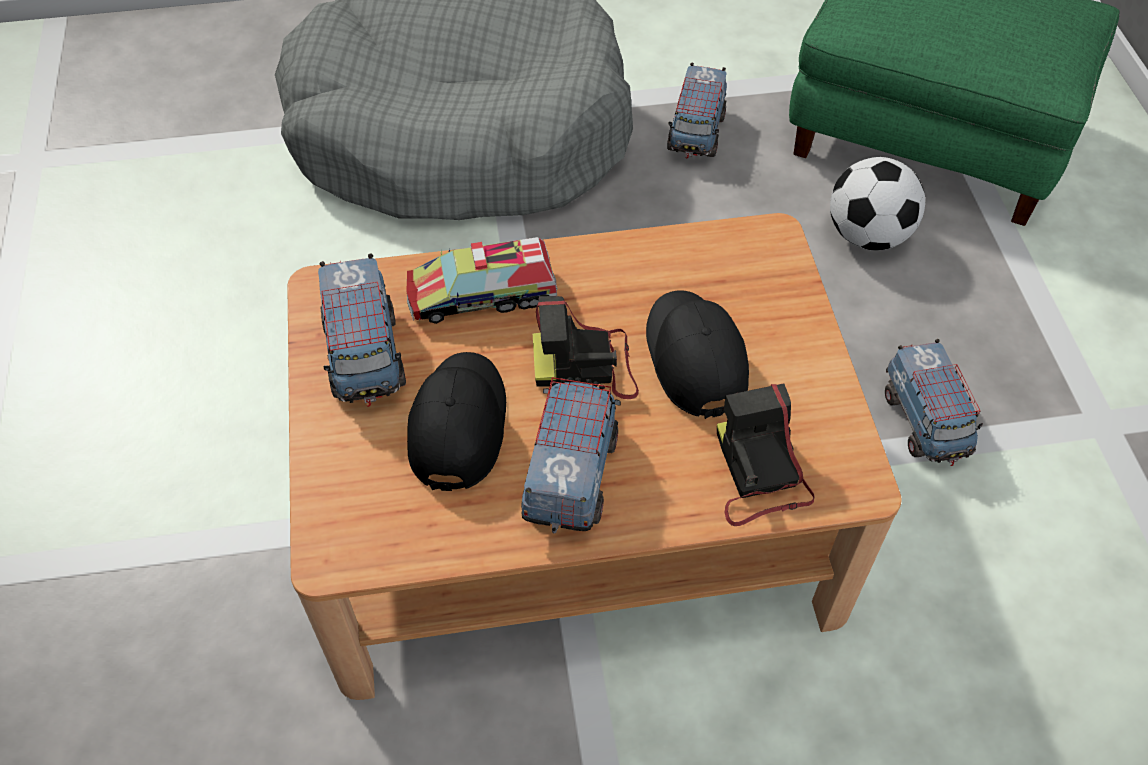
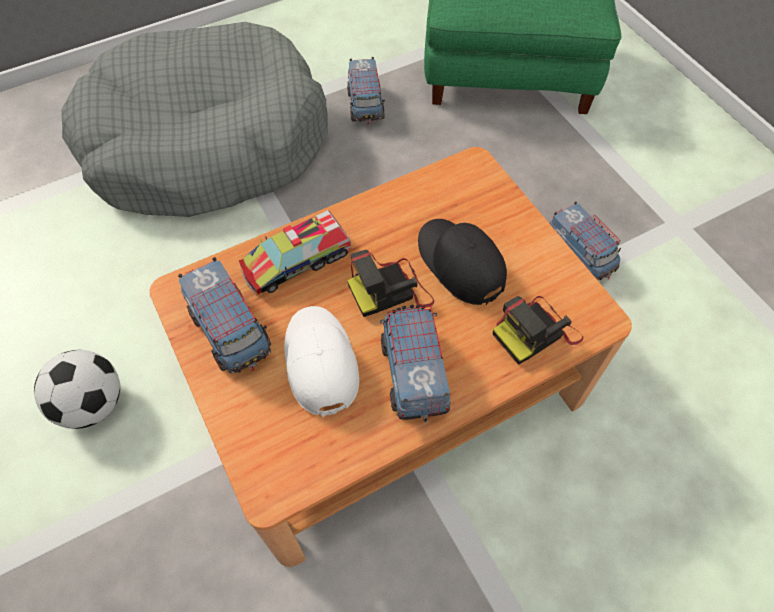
camera: 20 degrees left, 5 degrees up
black cap [407,352,506,491] -> white cap [284,306,359,417]
camera [717,383,814,526] -> camera turned 90 degrees counterclockwise [493,296,583,365]
football [830,157,925,250] -> football moved to [34,350,120,429]

